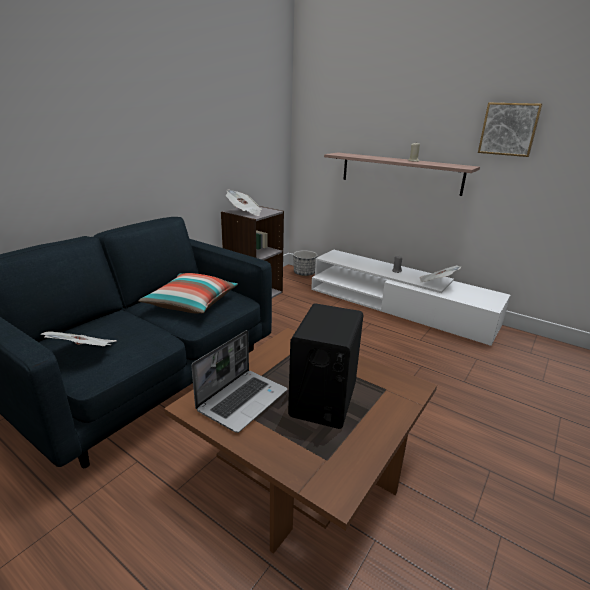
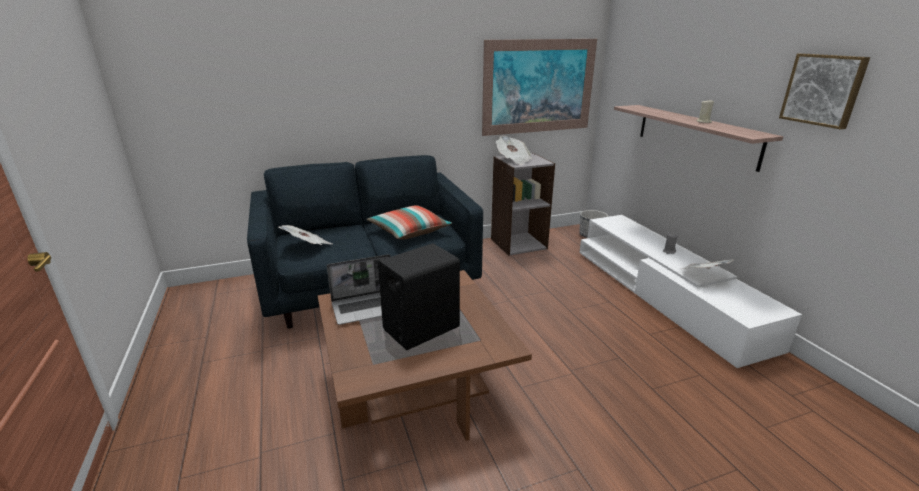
camera: 35 degrees right, 0 degrees up
none -> picture [482,39,597,136]

